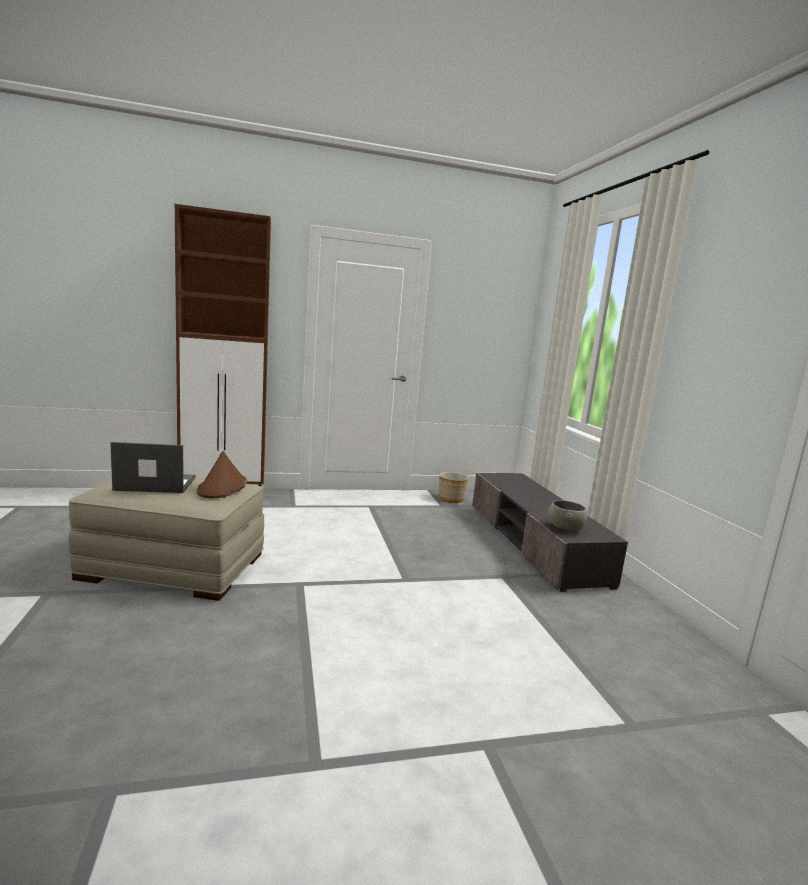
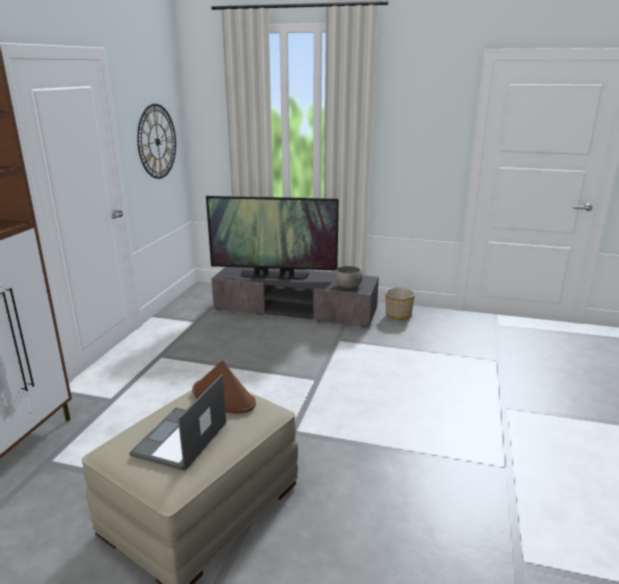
camera: 60 degrees left, 10 degrees up
planter [439,472,468,503] -> planter moved to [385,287,415,320]
none -> wall clock [137,104,176,179]
none -> television [206,196,339,279]

